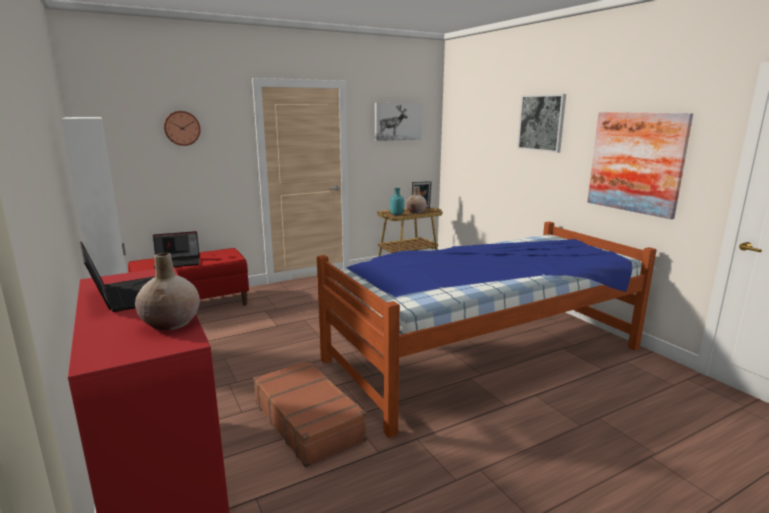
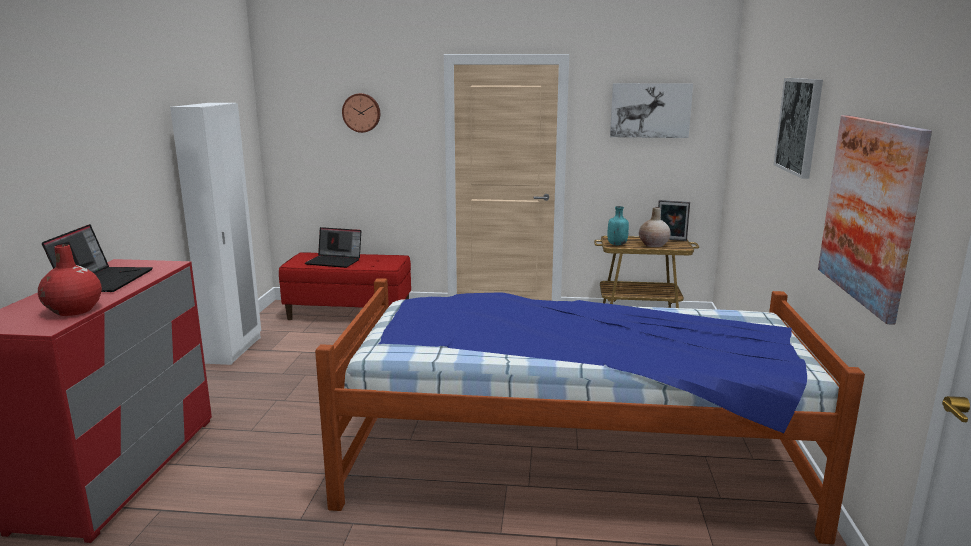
camera: 35 degrees right, 0 degrees up
beige vase [135,253,200,330] -> red vase [38,244,102,316]
brown suitcase [253,360,367,467] -> none

